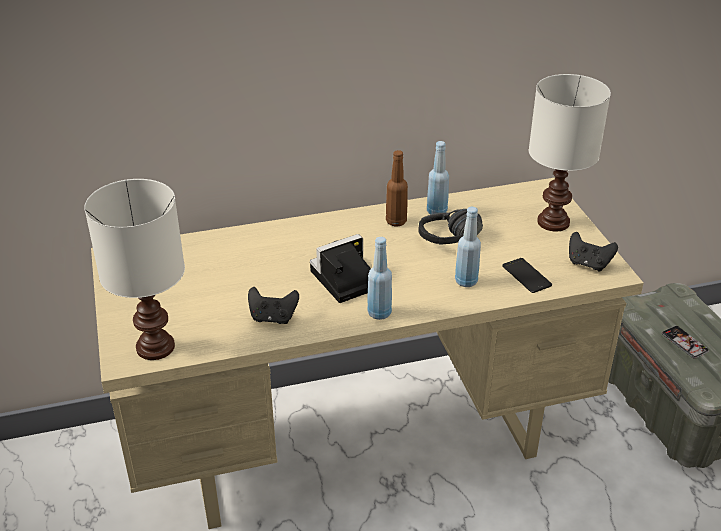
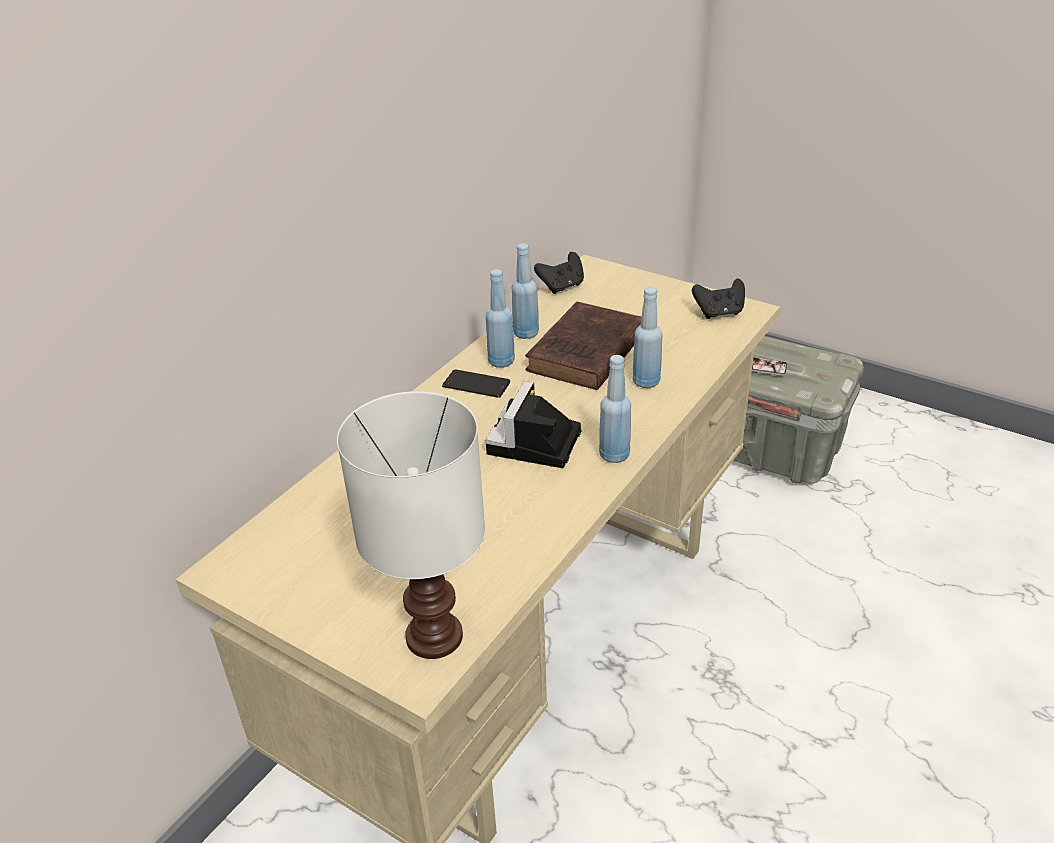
camera: 40 degrees left, 0 degrees up
black game controller [248,287,299,324] -> black game controller moved to [534,252,584,294]
brown bottle [386,150,408,227] -> blue bottle [486,269,515,368]
black headphones [419,209,483,244] -> brown book [525,302,642,390]
phone [502,258,552,293] -> phone moved to [442,369,510,398]
white table lamp [529,74,611,232] -> none

